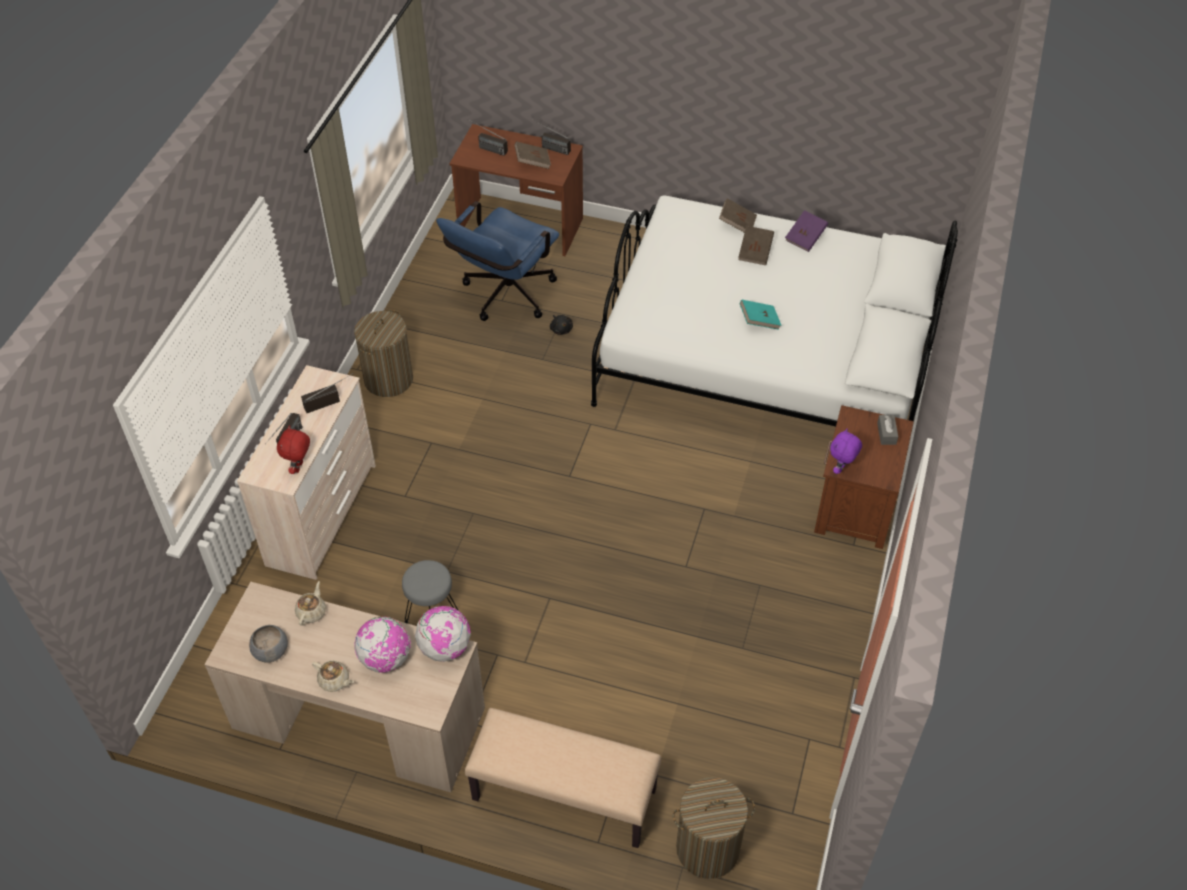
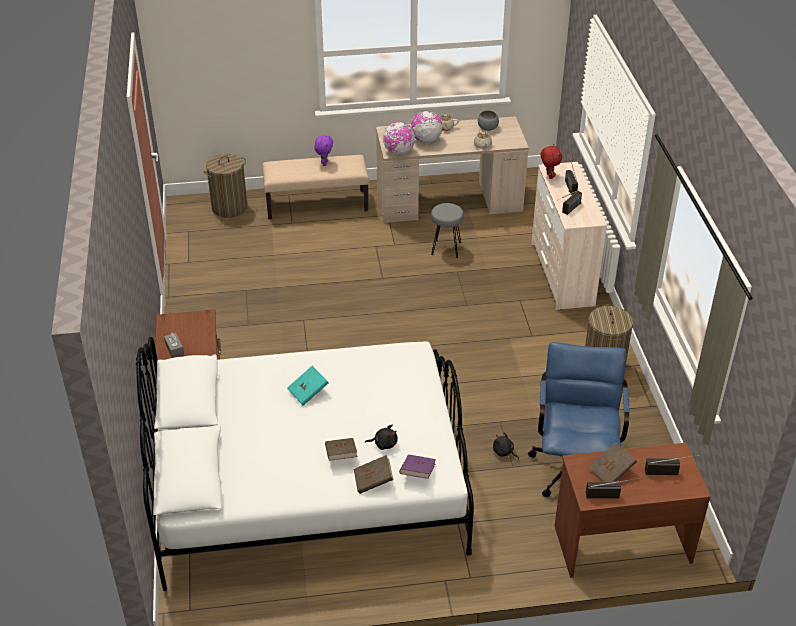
camera: 155 degrees right, 10 degrees down
purple book [785,210,828,252] -> purple book moved to [399,454,436,479]
purple plush toy [830,428,862,474] -> purple plush toy moved to [315,135,333,166]
none -> black plush toy [365,425,398,450]

